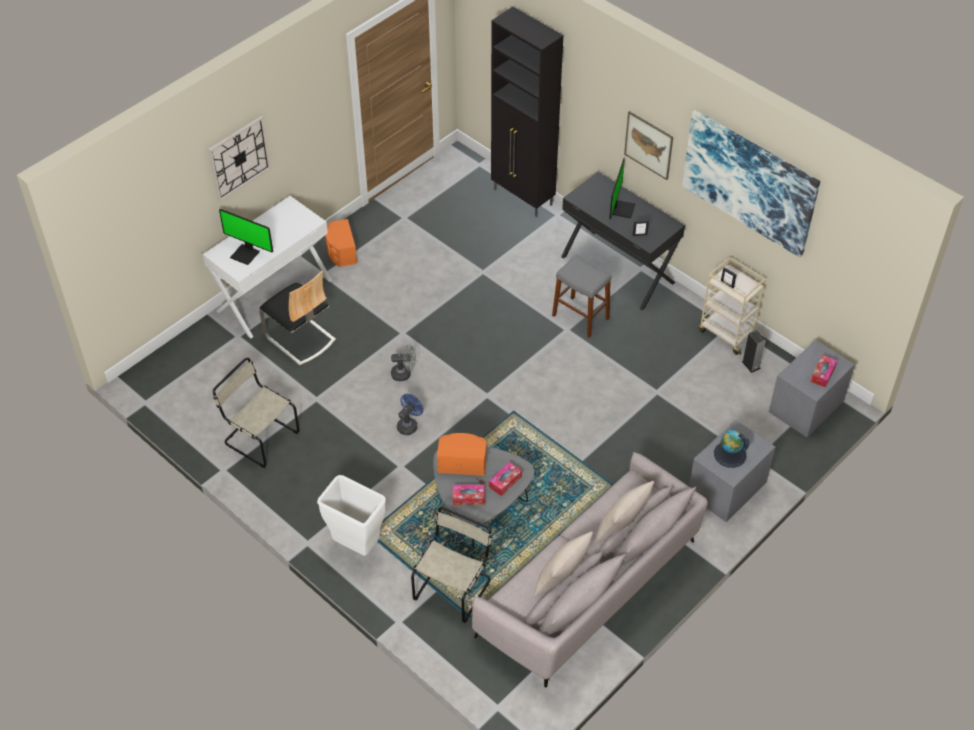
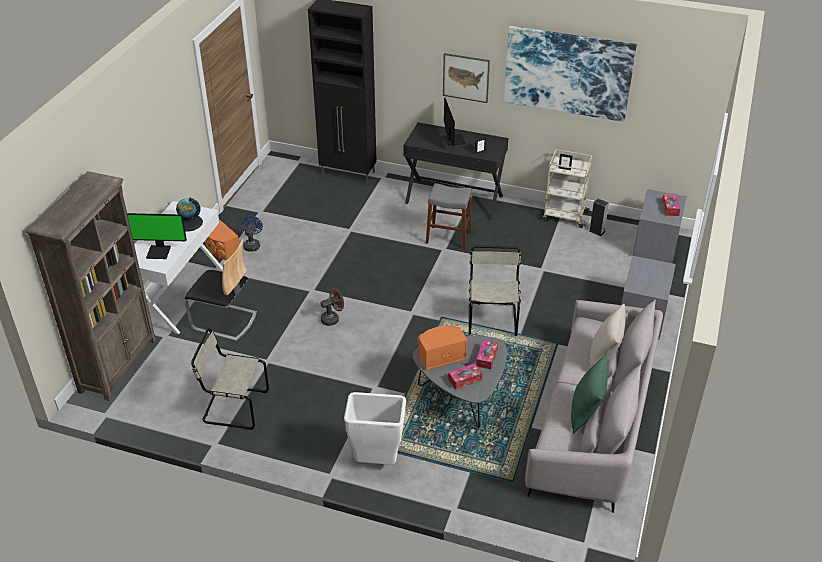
camera: 25 degrees left, 10 degrees down
wall clock [208,116,271,201] -> none
grey fan [391,344,416,381] -> brown fan [321,288,344,326]
blue fan [397,394,424,435] -> blue fan moved to [241,216,263,252]
beige chair [411,507,492,623] -> beige chair moved to [469,246,521,336]
beige pillow [534,531,593,597] -> green pillow [571,355,608,434]
globe [714,430,749,468] -> globe moved to [176,198,203,232]
none -> brown bookcase [26,171,156,401]

